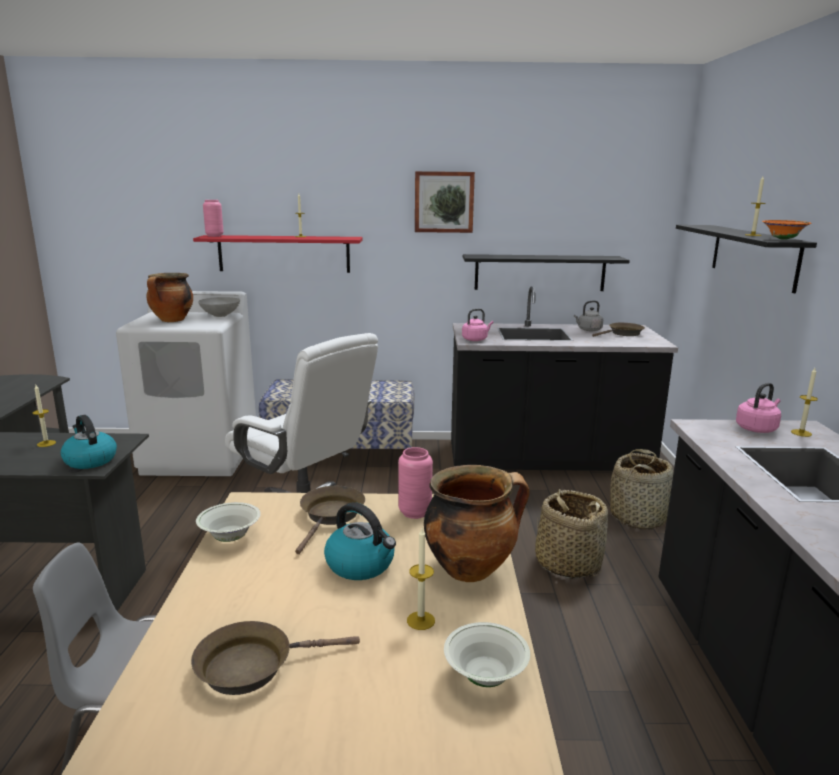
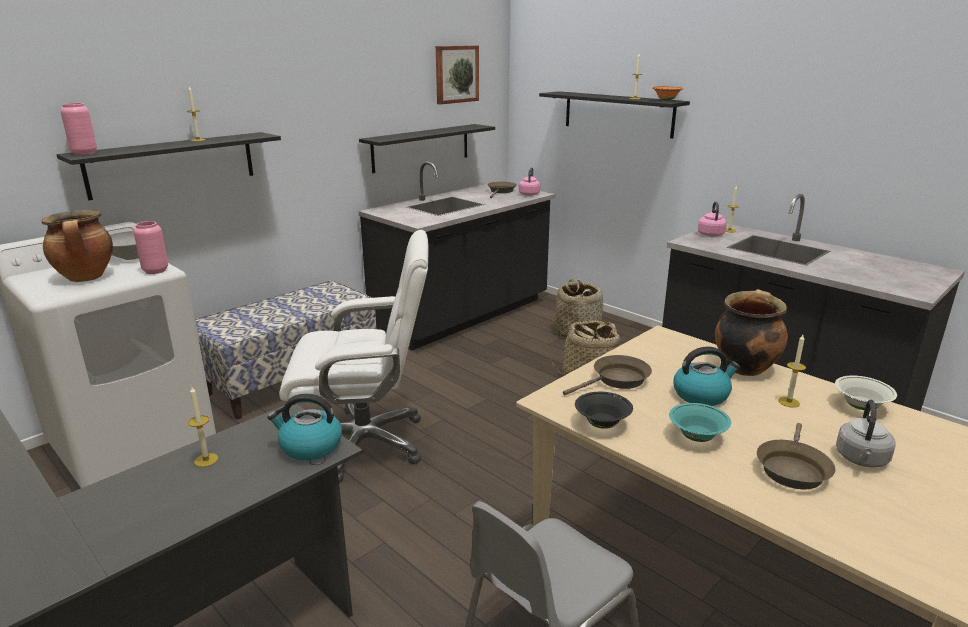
camera: 45 degrees left, 5 degrees up
red shelf [193,235,363,273] -> black shelf [57,132,281,200]
white bowl [196,502,261,542] -> black bowl [575,392,633,429]
brown frying pan [295,486,365,554] -> brown frying pan turned 90 degrees clockwise [563,355,652,395]
pink vase [398,447,433,519] -> pink vase moved to [133,221,168,274]
picture [415,171,475,233] -> picture moved to [436,45,479,104]
pink kettle [462,309,493,341] -> pink kettle moved to [519,167,540,196]
grey kettle [574,300,603,332] -> grey kettle moved to [836,399,896,468]
none -> turquoise bowl [669,403,731,442]

